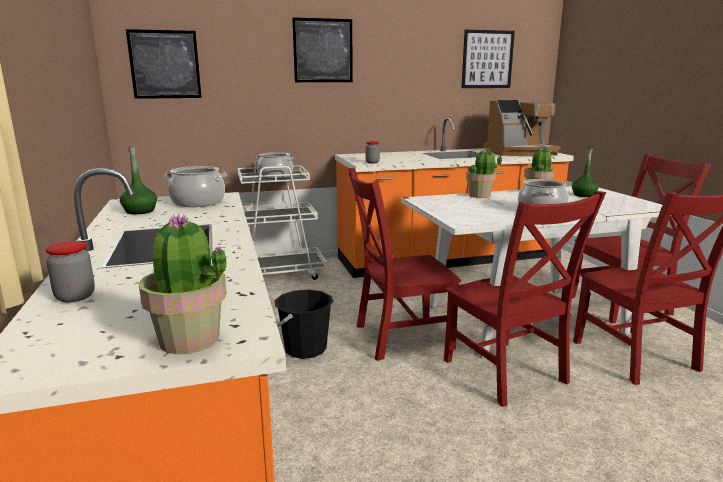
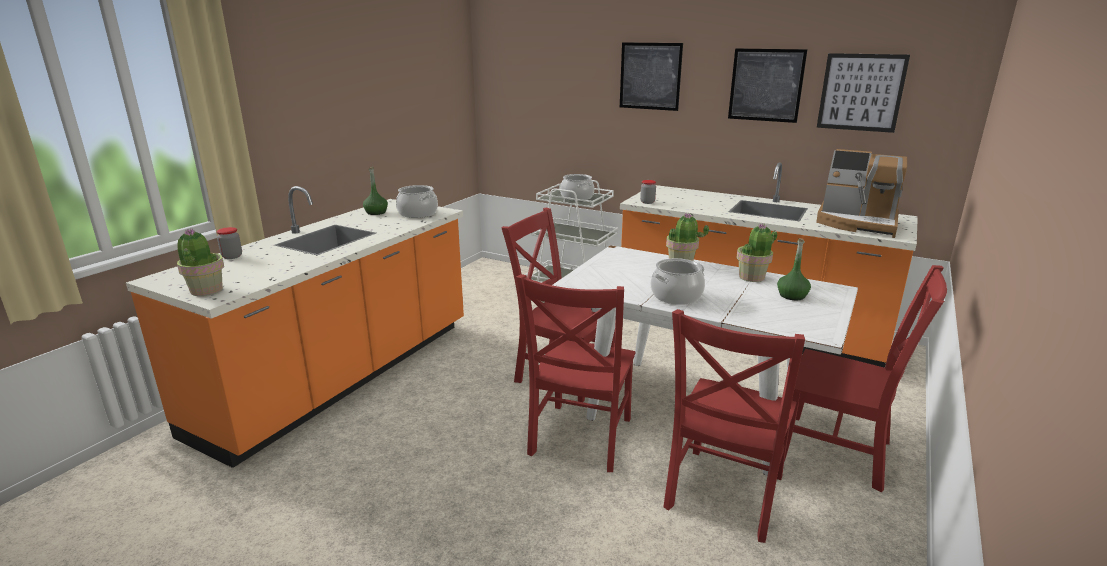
camera: 45 degrees right, 5 degrees up
picture [126,29,202,99] -> picture moved to [728,48,808,123]
black bucket [275,290,333,359] -> none

